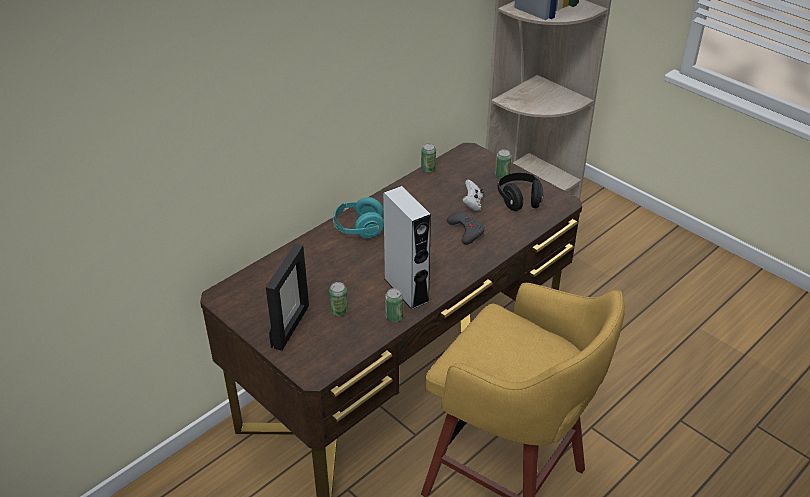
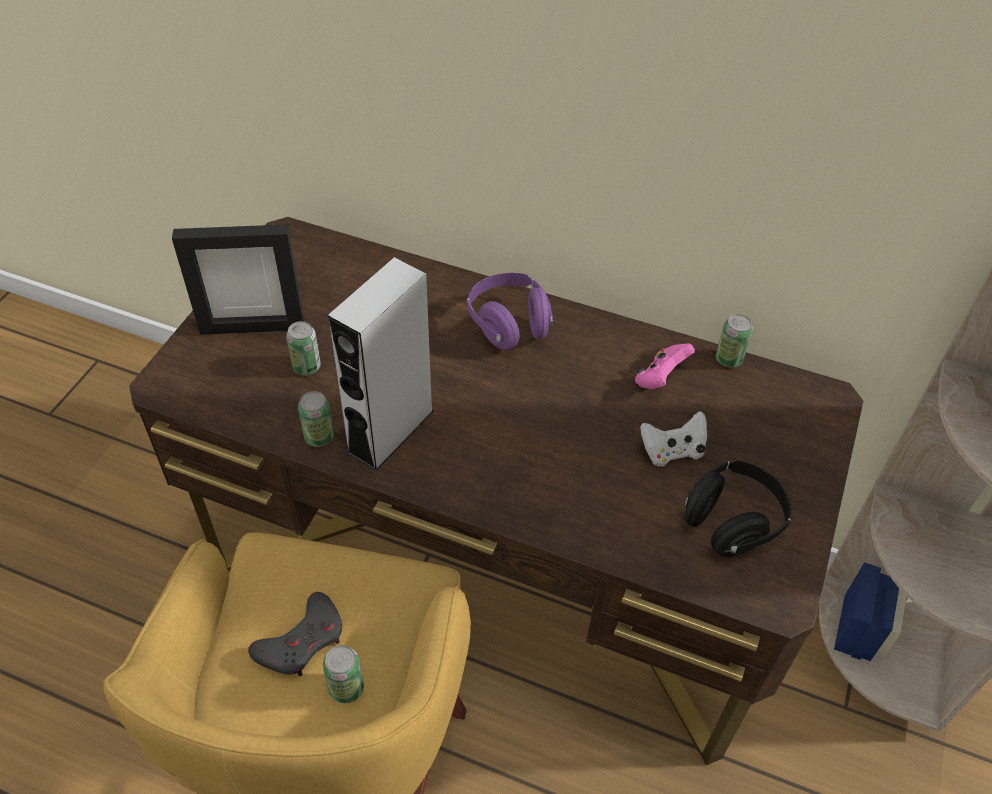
camera: 65 degrees right, 10 degrees up
turquoise headphones [333,197,384,238] -> purple headphones [467,273,553,350]
grey game controller [447,212,485,245] -> grey game controller moved to [248,592,342,677]
can [495,149,511,179] -> can moved to [323,645,364,703]
none -> pink game controller [635,343,695,389]

